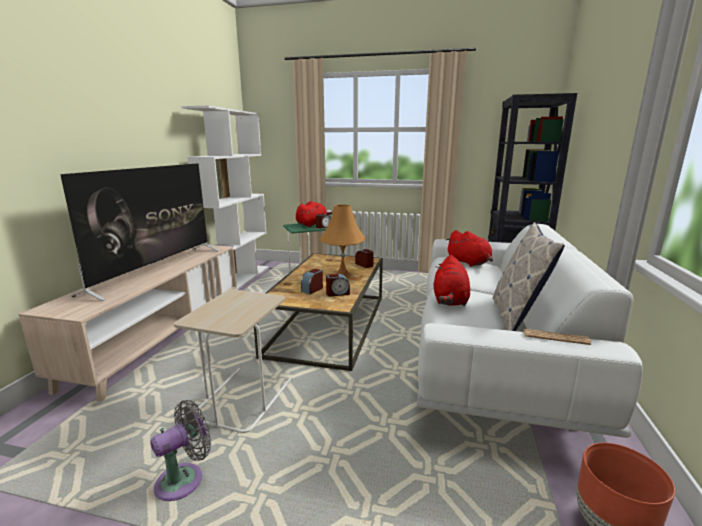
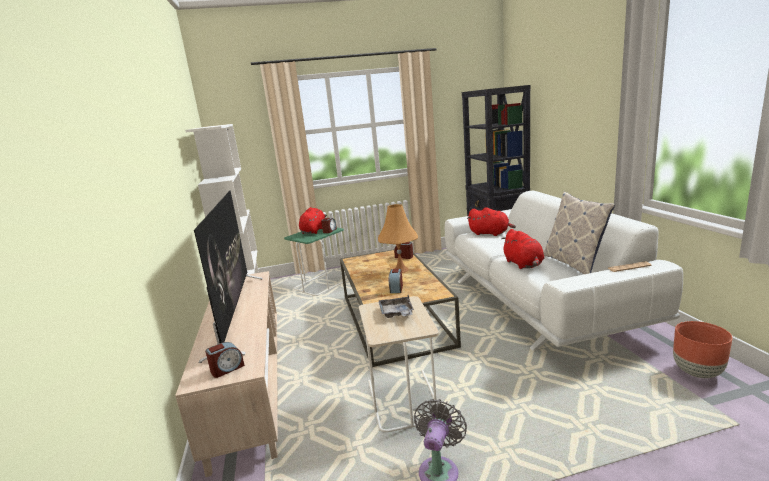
camera: 25 degrees left, 0 degrees up
alarm clock [326,274,350,296] -> alarm clock moved to [205,342,245,378]
none -> grey tray [378,295,414,318]

